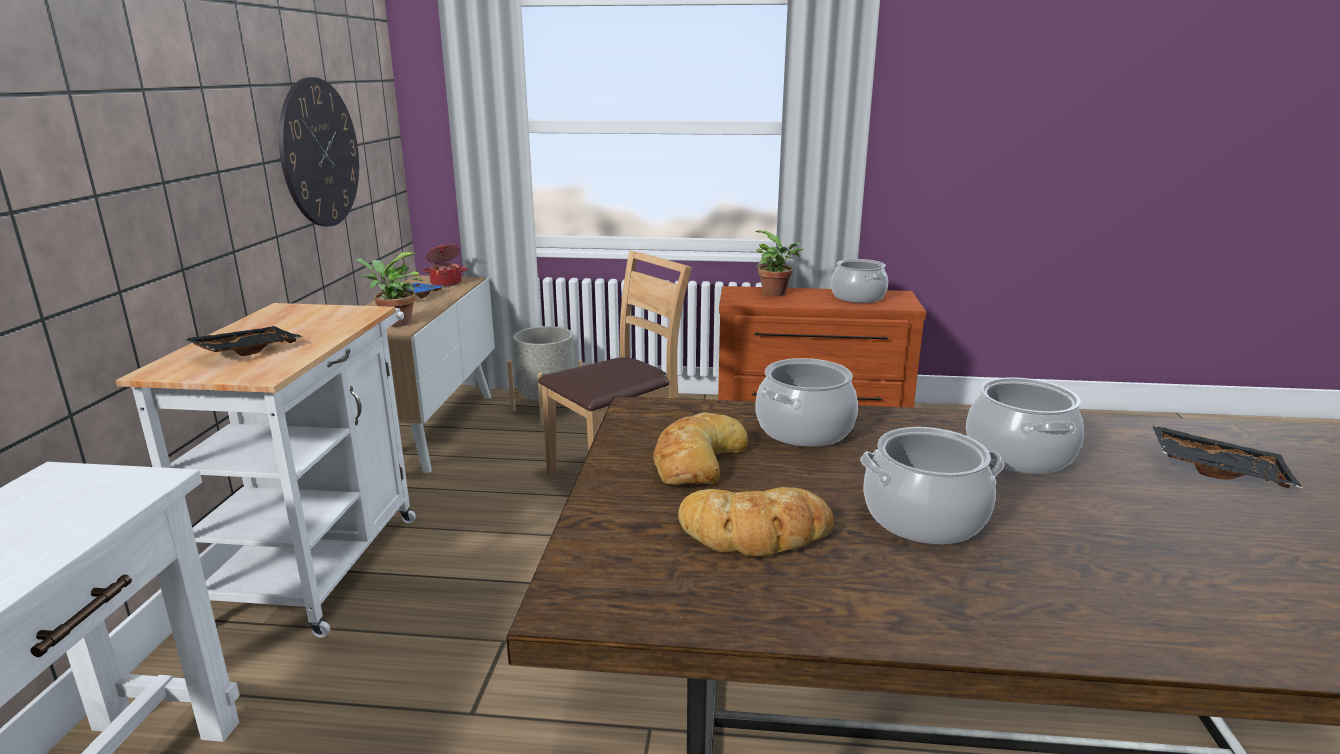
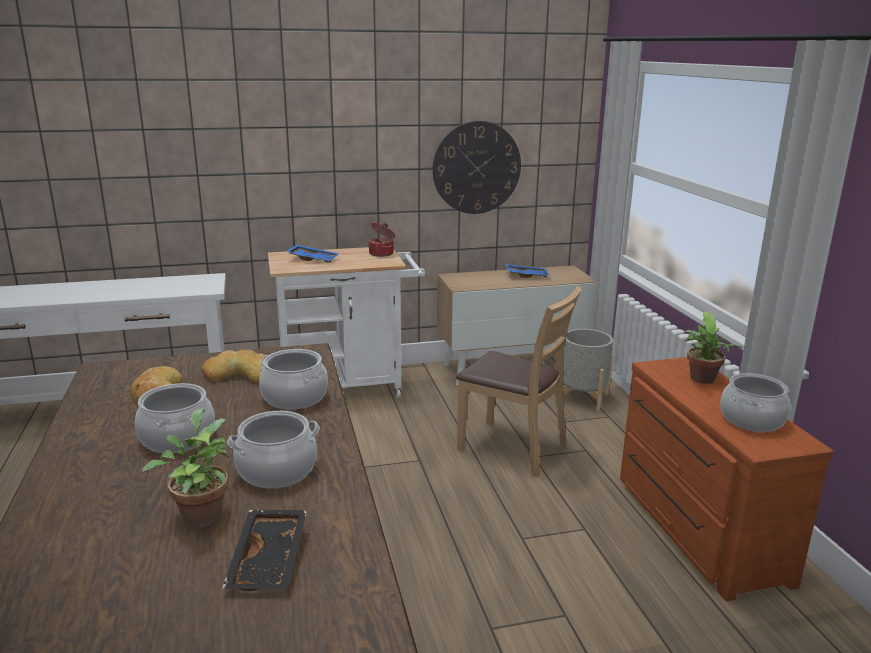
camera: 70 degrees right, 0 degrees up
black tray [183,326,303,356] -> blue tray [285,244,340,263]
potted plant [354,252,423,327] -> potted plant moved to [142,408,230,528]
cooking pot [423,244,467,287] -> cooking pot moved to [368,222,395,257]

